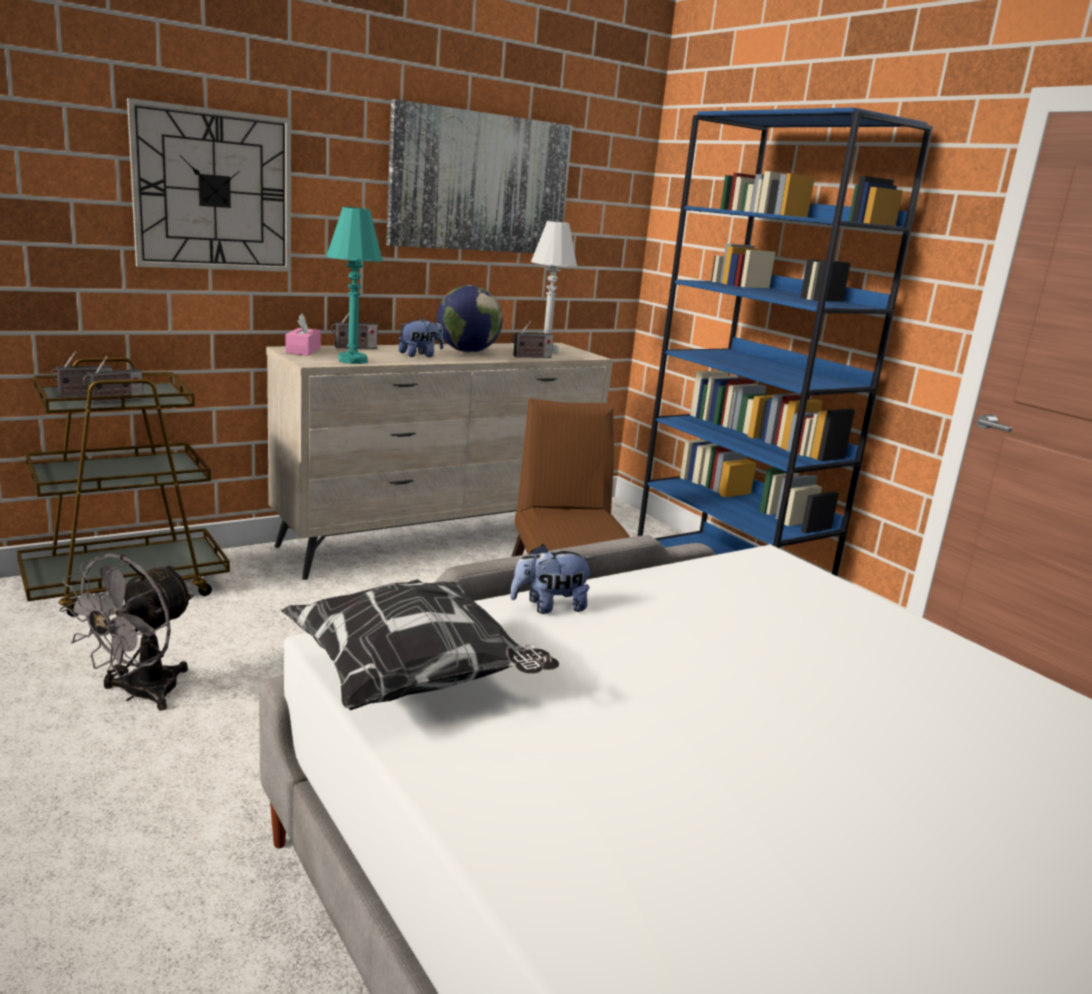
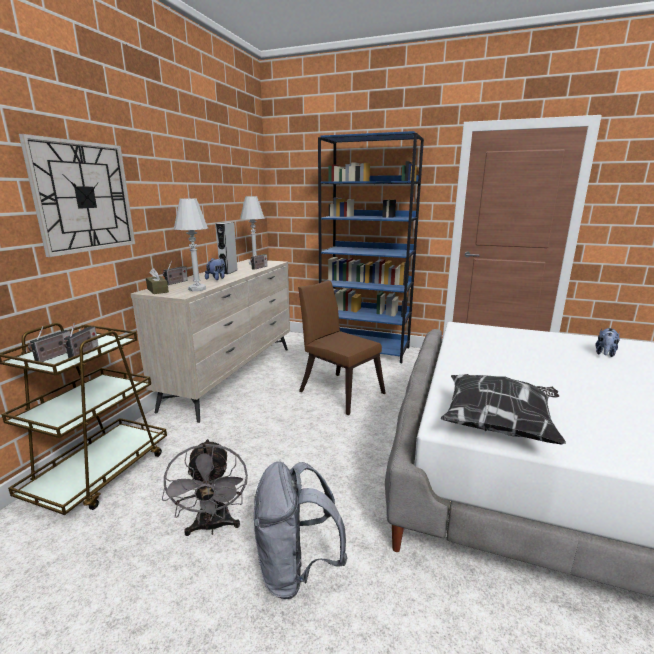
camera: 35 degrees left, 0 degrees up
pink tissue box [285,313,321,356] -> brown tissue box [146,268,169,294]
turquoise table lamp [326,207,383,364] -> white table lamp [174,198,208,291]
picture [386,99,573,253] -> none
globe [437,285,503,353] -> grey speaker [216,222,238,274]
plush toy [510,544,594,614] -> plush toy moved to [595,328,620,357]
none -> grey backpack [254,461,347,599]

